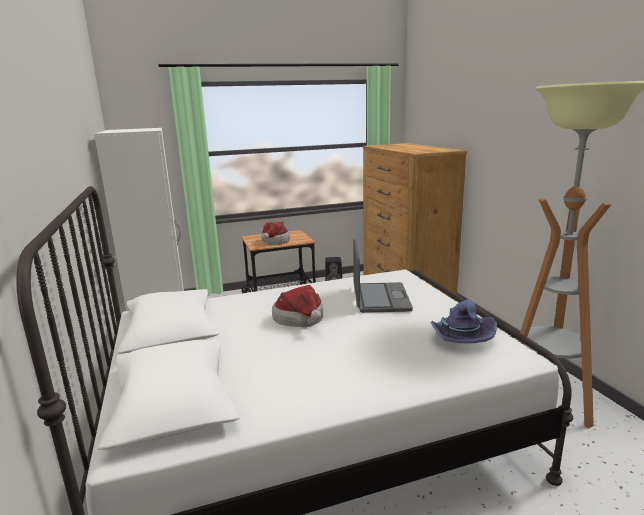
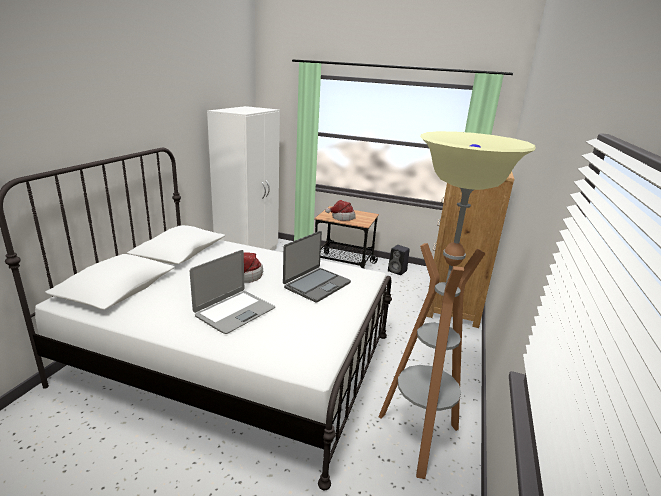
camera: 35 degrees right, 5 degrees up
purple hat [431,300,497,343] -> none
none -> laptop [190,250,275,334]

